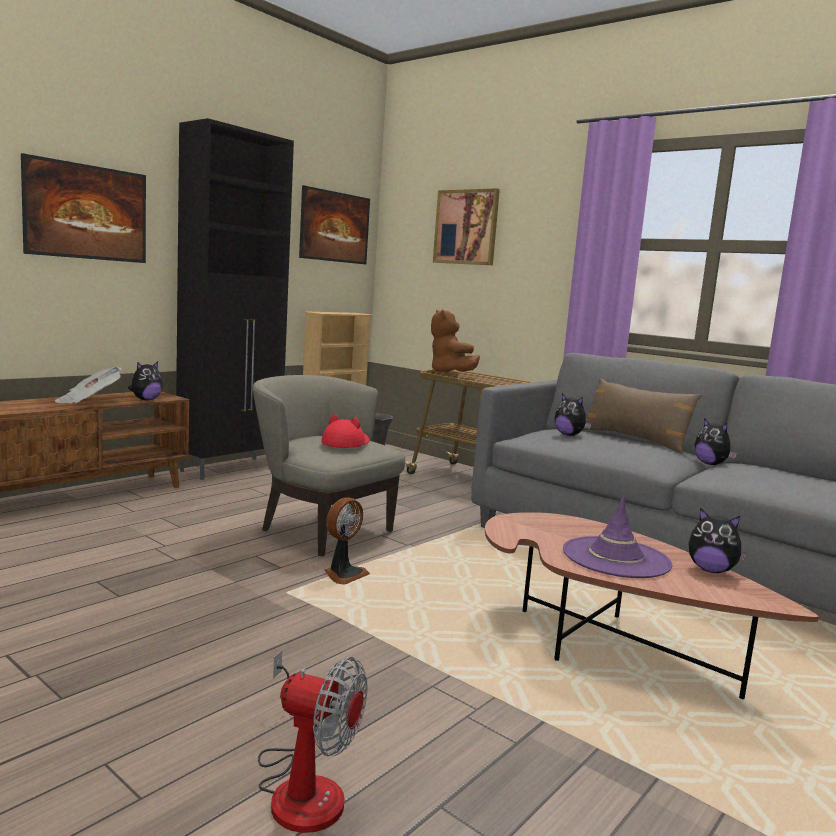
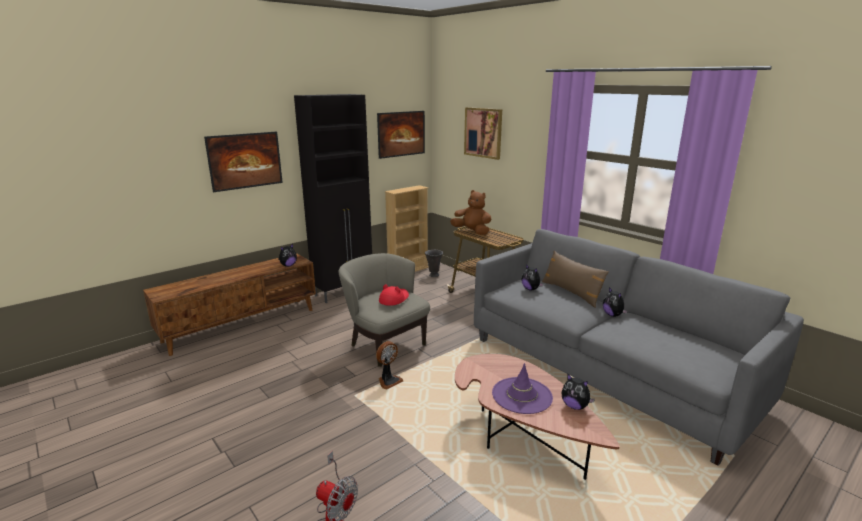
camera: 10 degrees right, 10 degrees up
newspaper [55,367,122,403] -> none
brown plush toy [431,309,480,374] -> brown plush toy turned 135 degrees clockwise [450,190,491,235]

